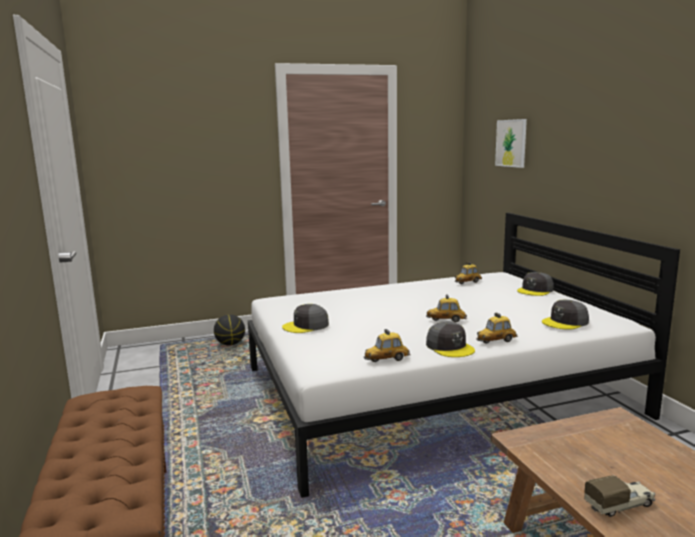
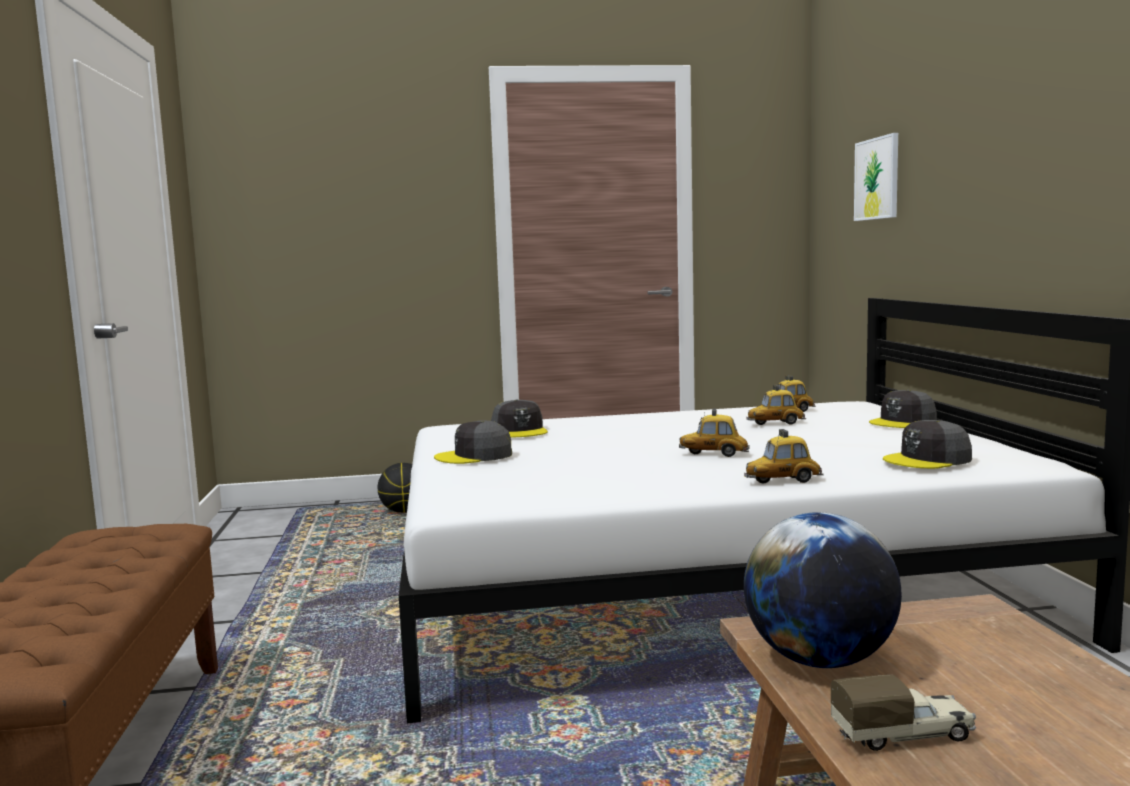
camera: 10 degrees right, 5 degrees down
toy car [364,329,411,362] -> toy car moved to [747,385,806,425]
grey cap [426,322,475,357] -> grey cap moved to [491,399,548,437]
none -> globe [744,512,902,668]

